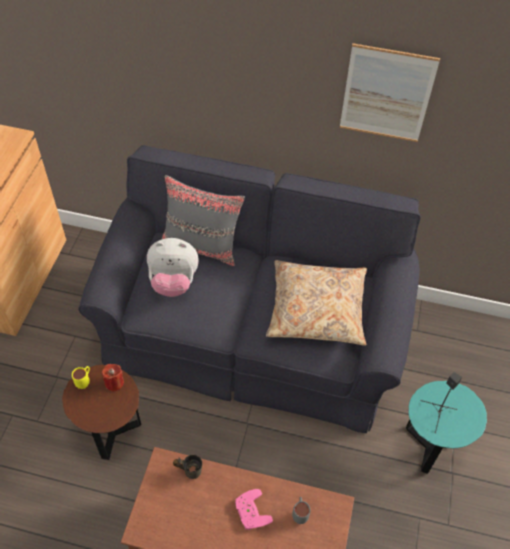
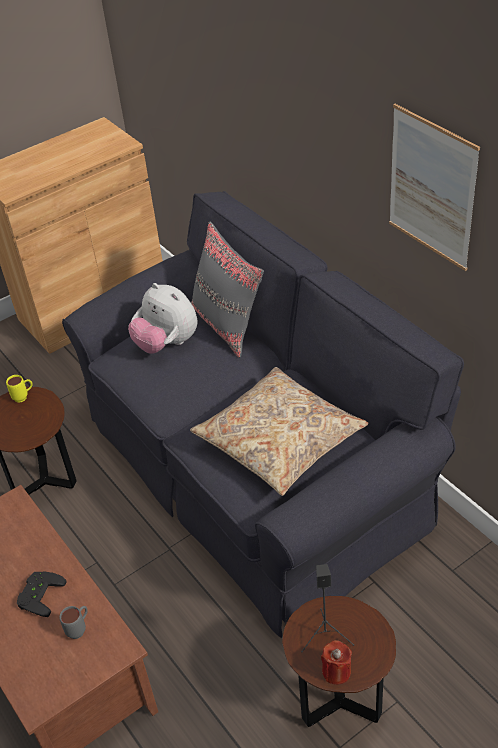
camera: 45 degrees right, 10 degrees down
red candle [102,364,124,392] -> red candle moved to [321,640,352,685]
grey mug [173,455,202,479] -> none
pink game controller [235,489,273,530] -> black game controller [17,572,66,617]
turquoise side table [406,381,487,474] -> brown side table [282,596,396,727]

